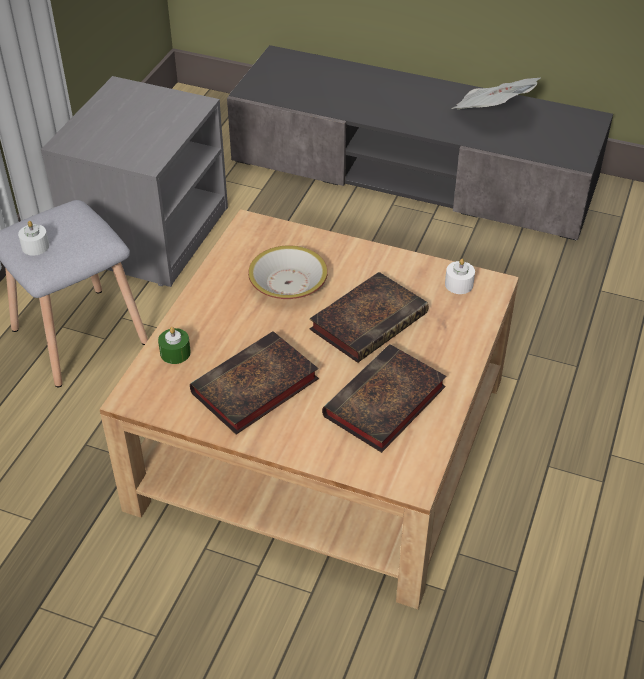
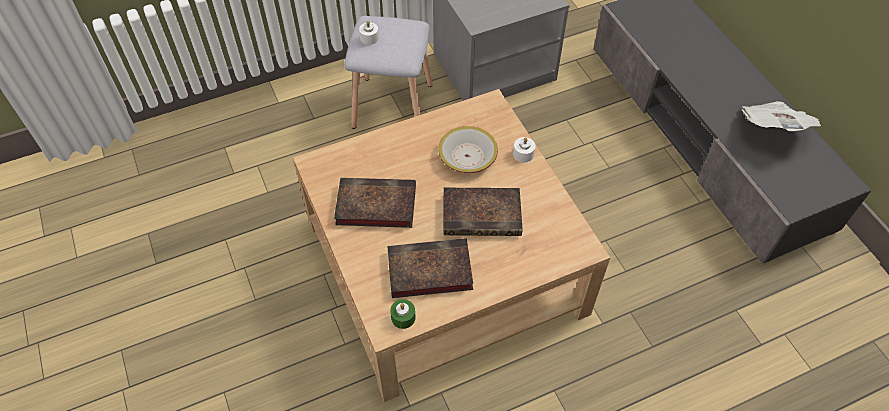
camera: 45 degrees right, 10 degrees up
green candle [158,327,191,364] -> green candle moved to [390,299,416,329]
white candle [445,258,475,294] -> white candle moved to [513,137,535,163]

